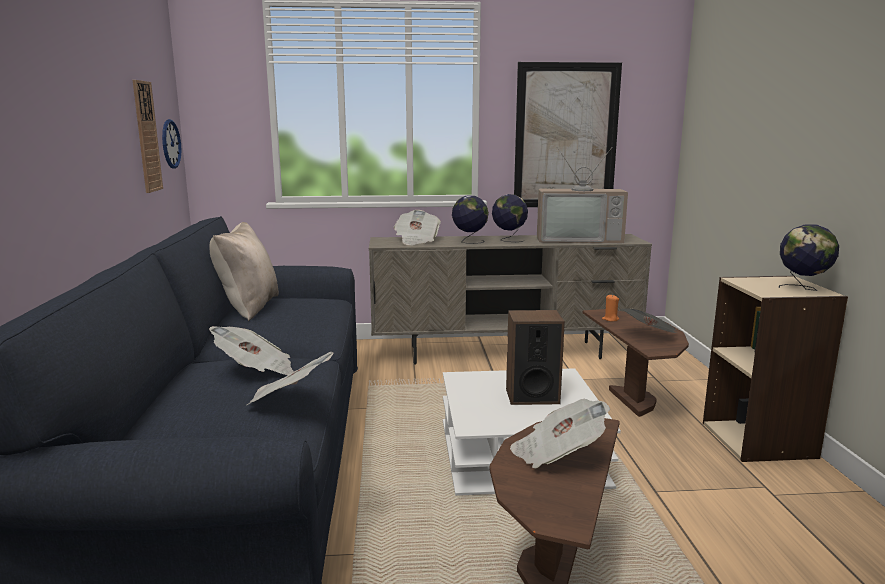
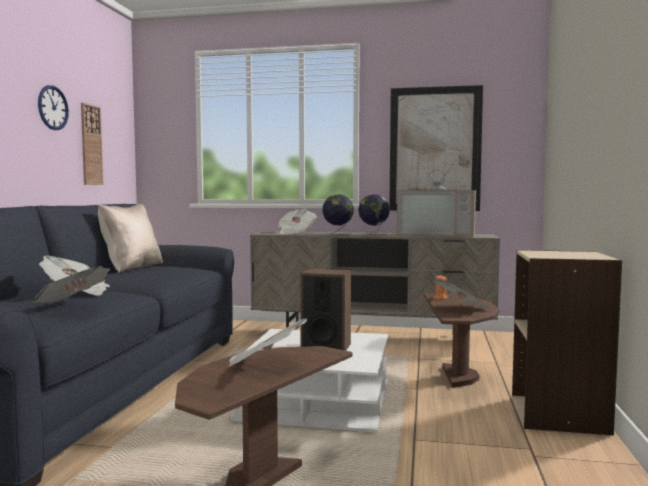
camera: 15 degrees right, 10 degrees down
wall clock [162,119,181,169] -> wall clock moved to [38,85,69,130]
globe [779,224,839,291] -> none

